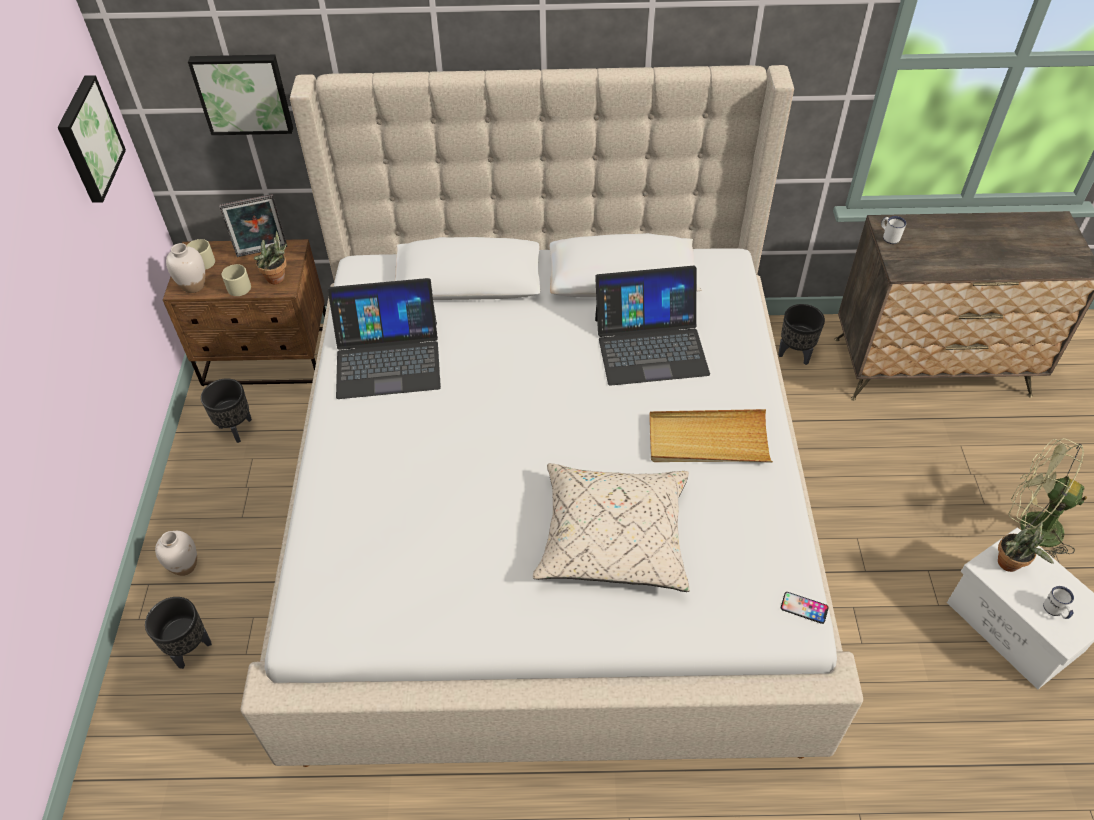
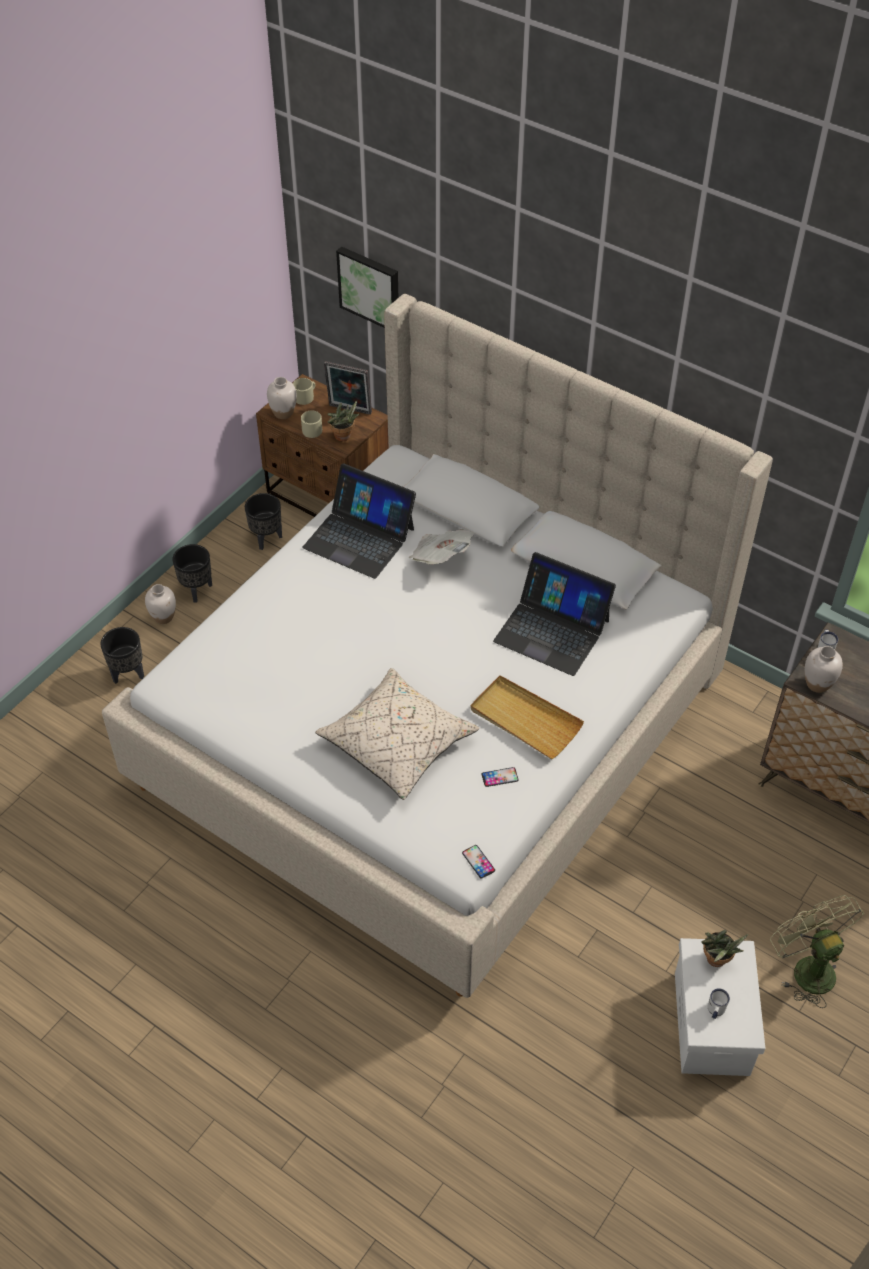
camera: 35 degrees right, 0 degrees up
picture [58,75,126,203] -> none
black planter [778,304,825,365] -> black planter moved to [172,544,212,603]
none -> newspaper [409,529,474,564]
none -> phone [482,767,519,787]
none -> white vase [805,646,843,693]

